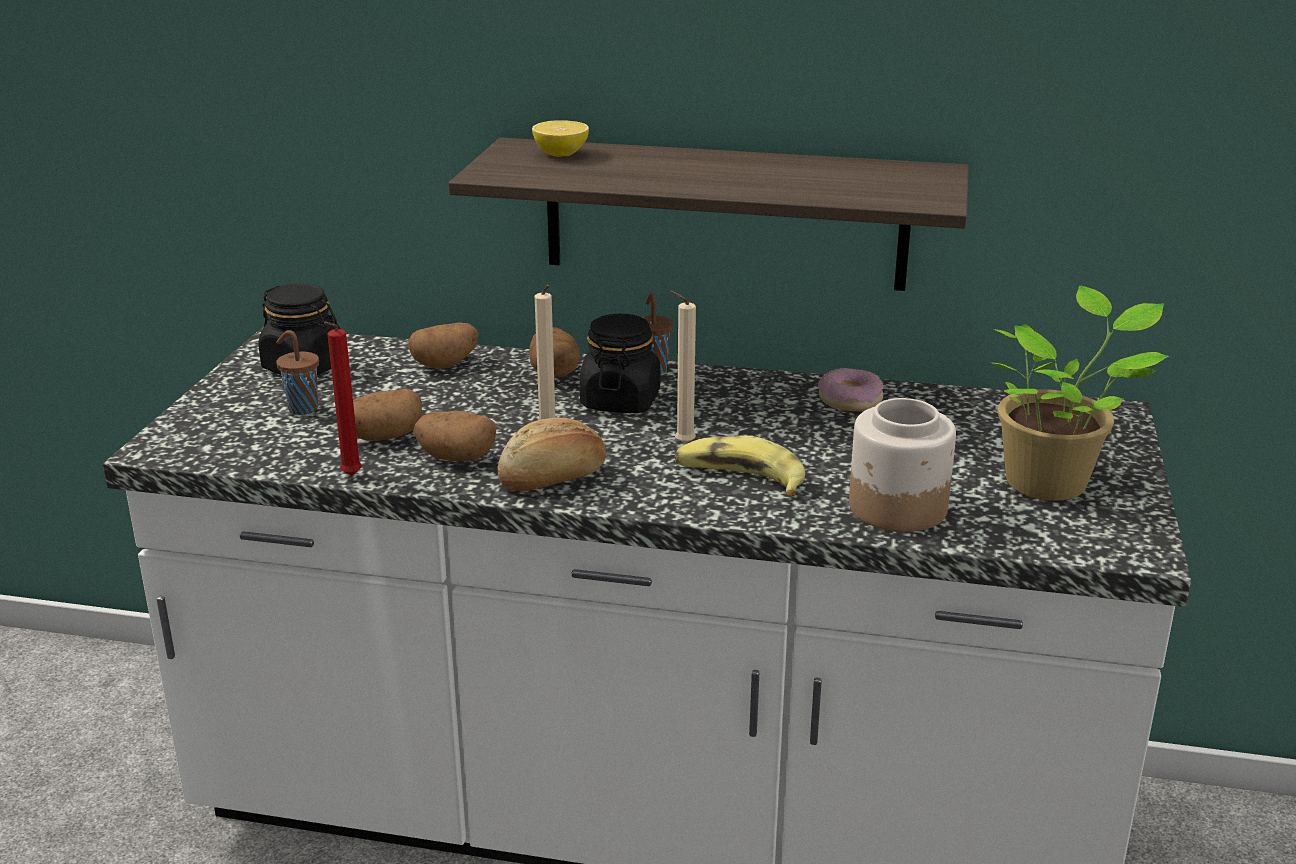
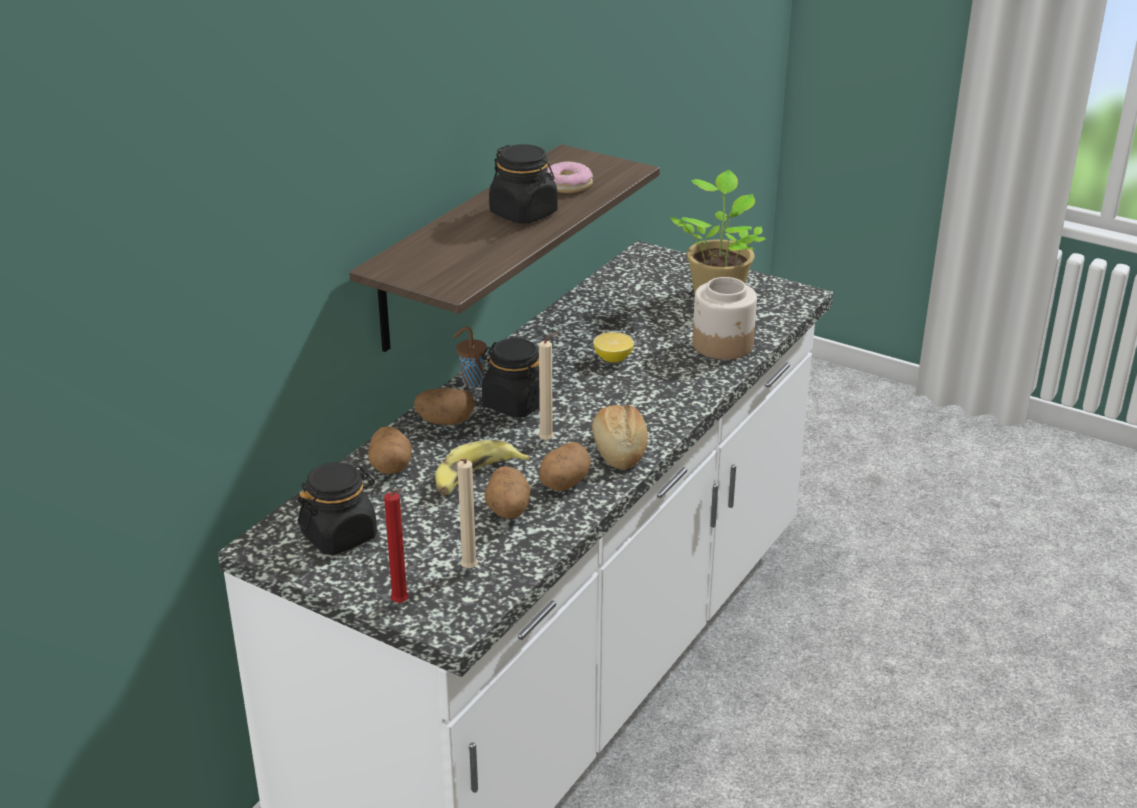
camera: 70 degrees left, 5 degrees up
brown cup [276,330,319,415] -> none
red candle [324,321,362,475] -> red candle moved to [384,489,409,603]
lemon [532,120,589,157] -> lemon moved to [593,332,634,363]
beige candle [670,290,696,444] -> beige candle moved to [457,459,478,569]
banana [675,436,805,496] -> banana moved to [435,440,530,495]
donut [818,368,884,411] -> donut moved to [547,161,593,193]
none -> black jar [489,144,558,224]

